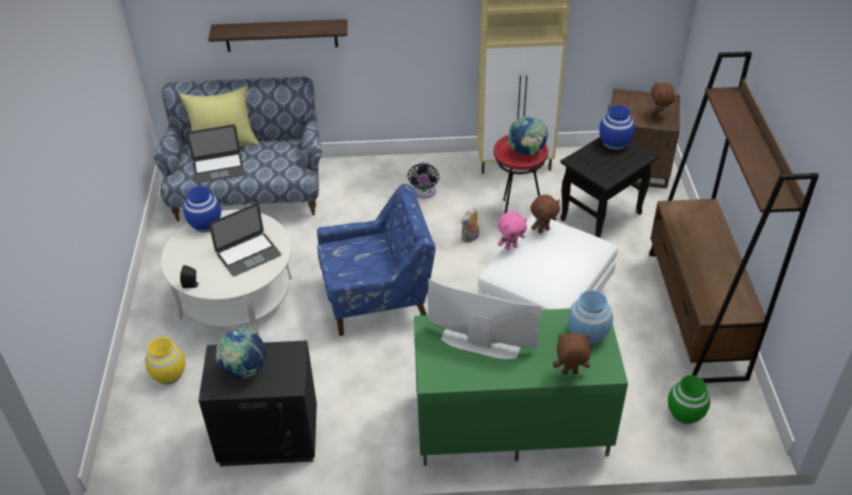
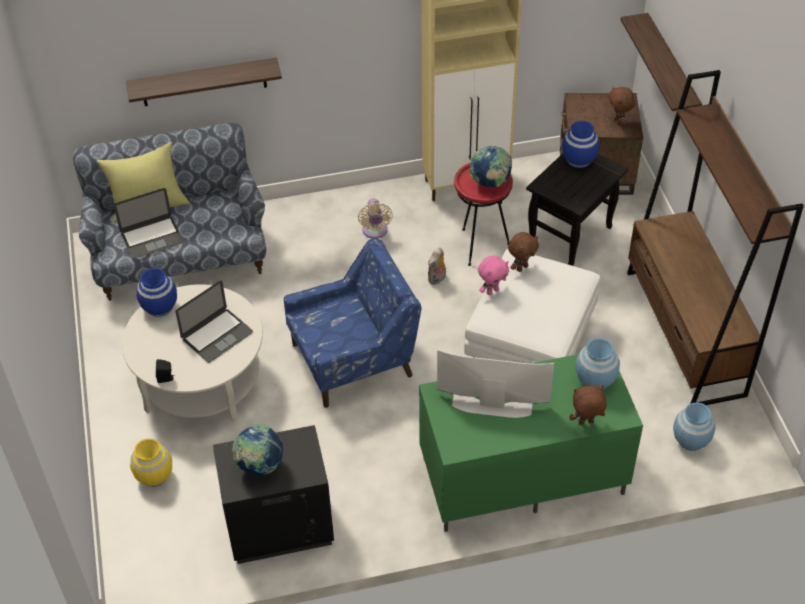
camera: 10 degrees left, 5 degrees up
black fan [407,161,439,198] -> beige fan [358,198,393,238]
green vase [668,375,710,424] -> blue vase [673,403,715,451]
none -> shelf [620,13,702,111]

